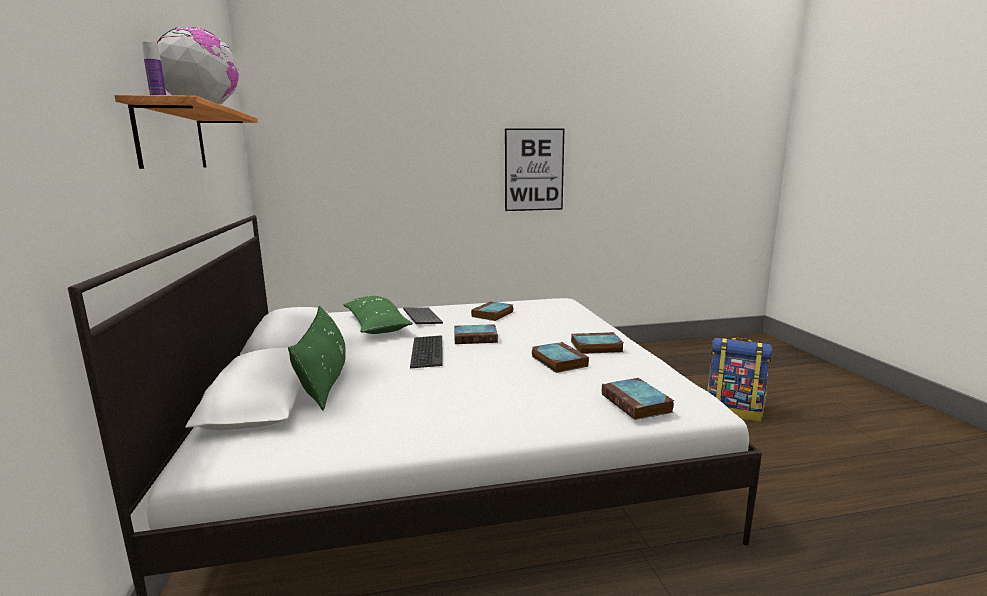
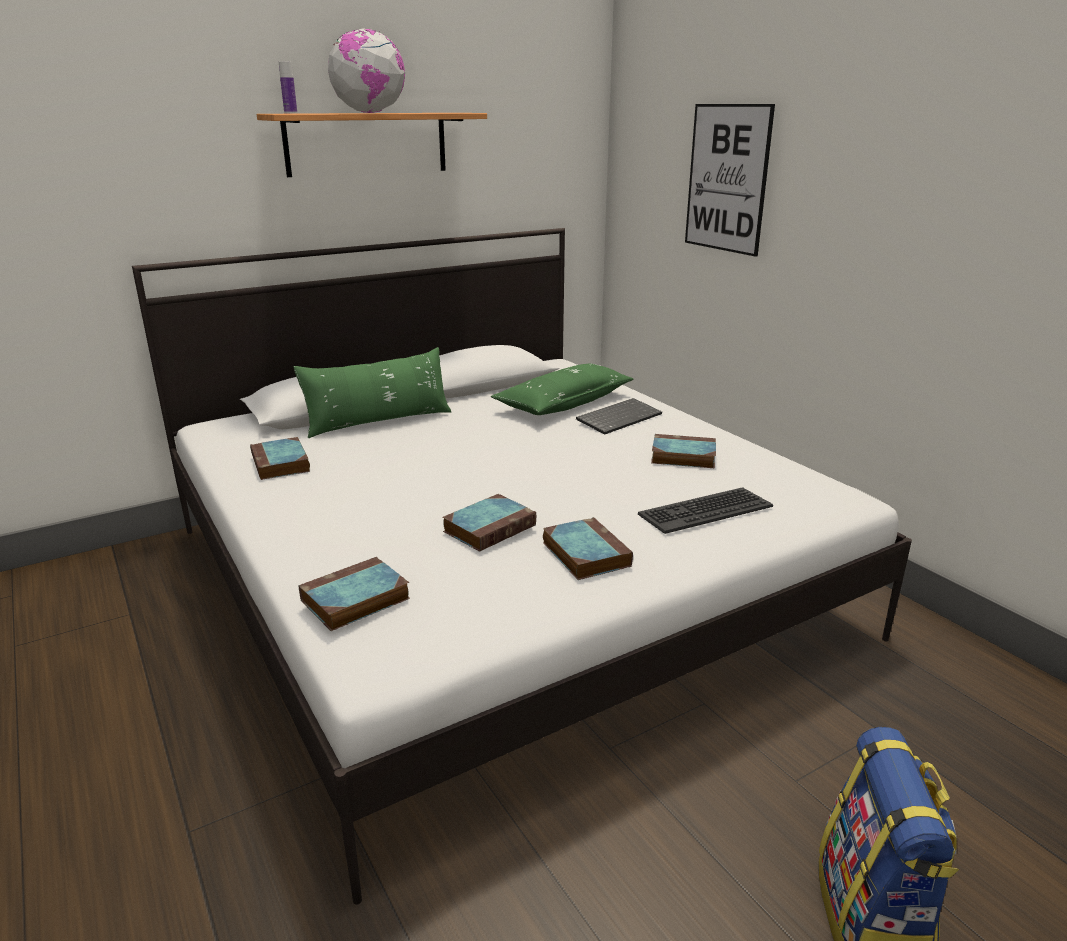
camera: 70 degrees right, 10 degrees up
keyboard [410,335,443,368] -> keyboard moved to [638,487,773,534]
book [454,324,498,344] -> book moved to [250,437,310,480]
picture [505,128,564,211] -> picture moved to [685,104,775,257]

